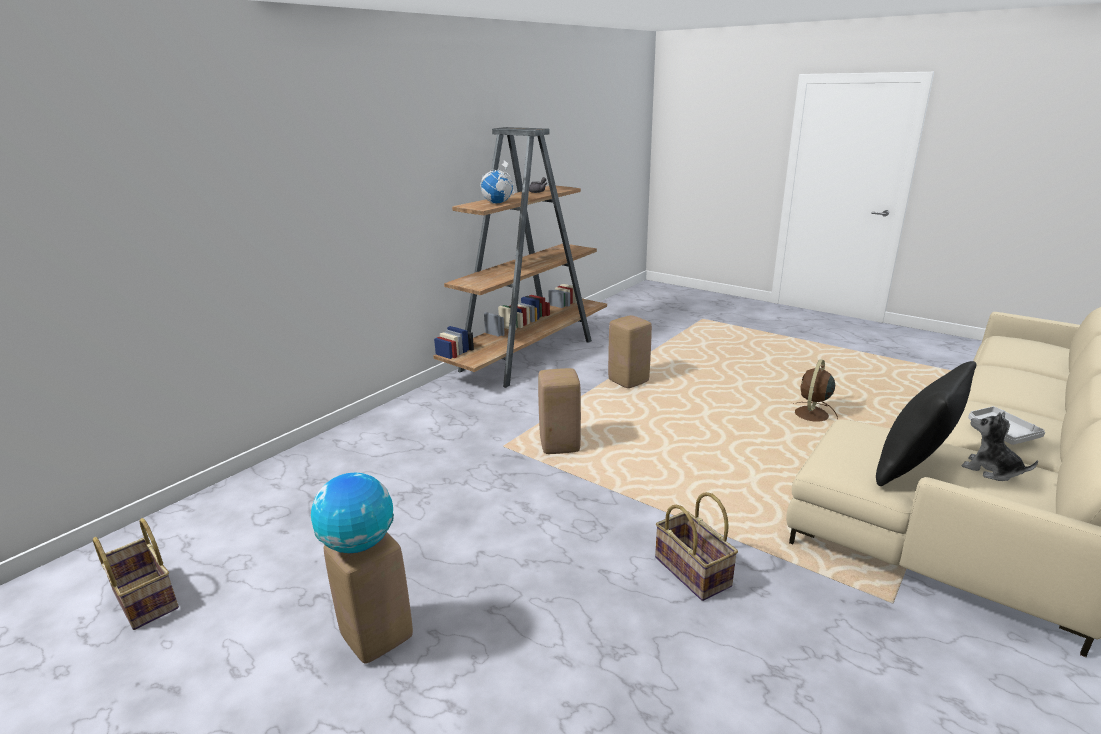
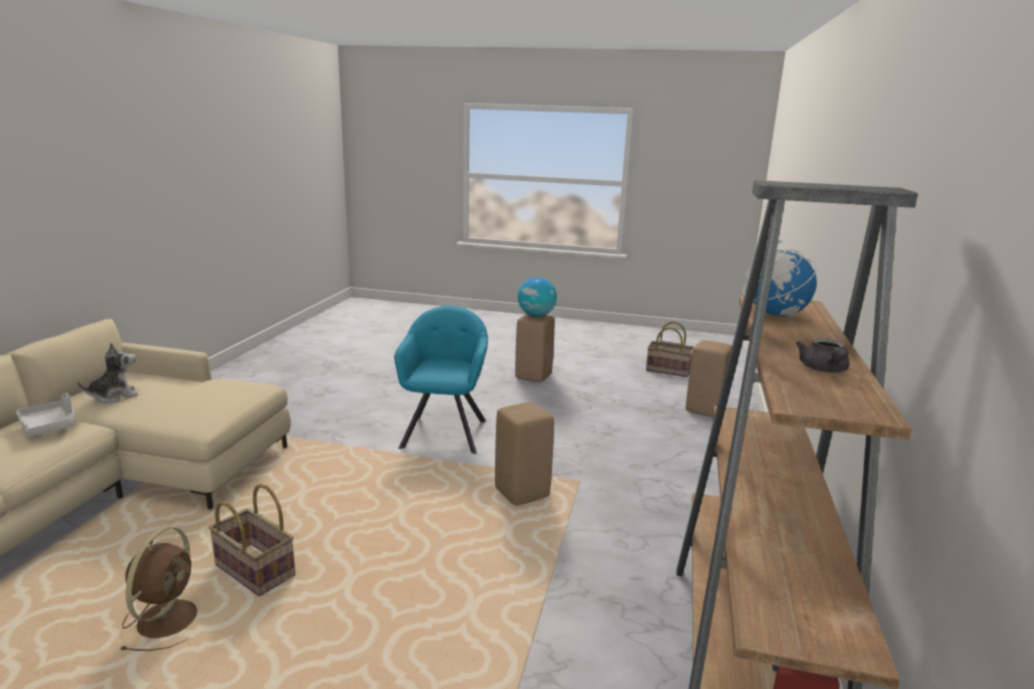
camera: 155 degrees right, 5 degrees down
beige stool [608,315,652,388] -> beige stool moved to [686,340,732,417]
basket [655,492,738,601] -> basket moved to [209,484,295,596]
black pillow [876,361,977,486] -> none
plush toy [962,412,1038,481] -> plush toy turned 60 degrees counterclockwise [77,343,138,403]
none -> turquoise armchair [394,305,488,454]

